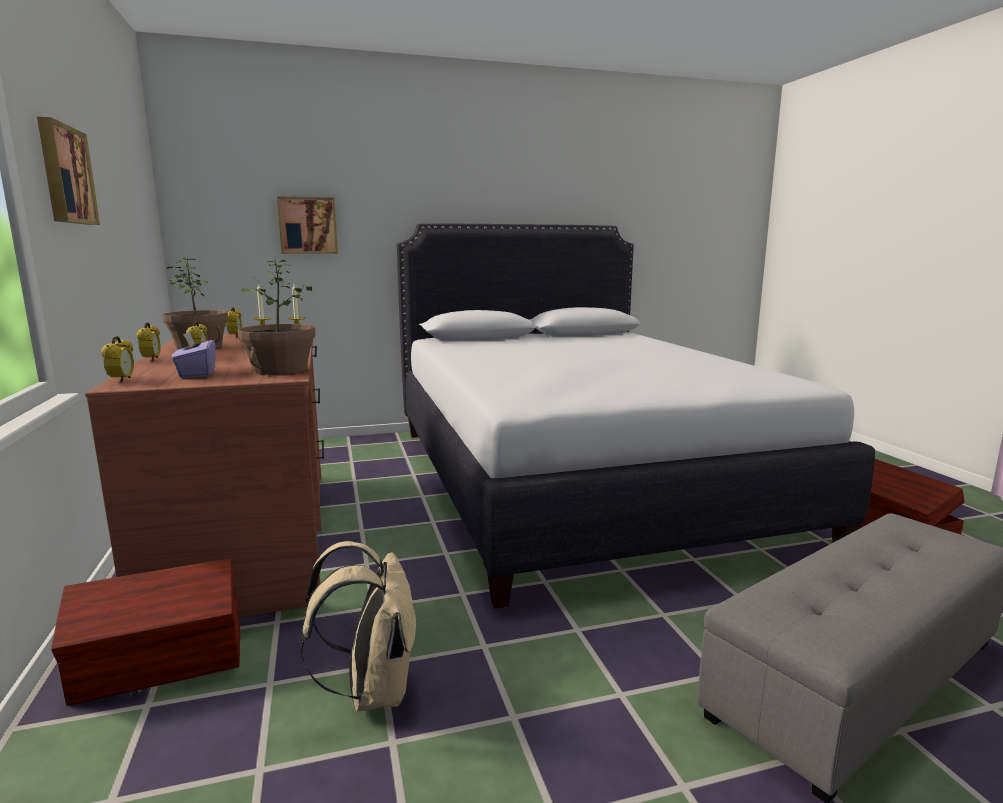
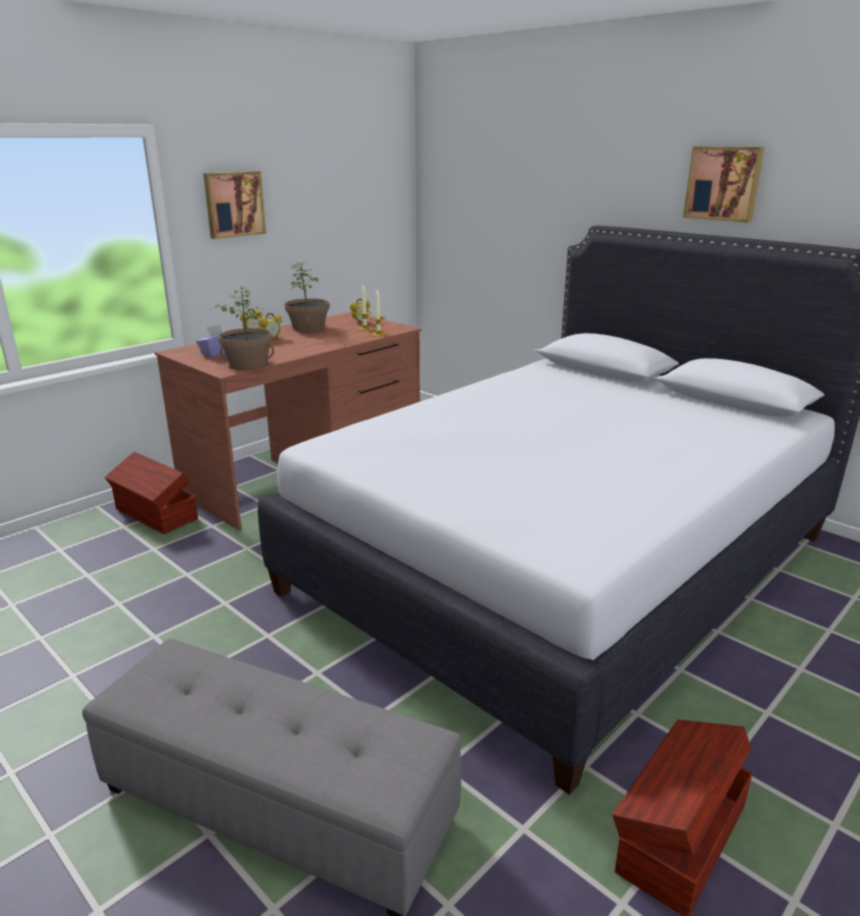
camera: 60 degrees right, 10 degrees up
alarm clock [101,336,134,382] -> none
picture [277,196,338,254] -> picture moved to [683,146,764,223]
beige backpack [300,541,417,711] -> none

